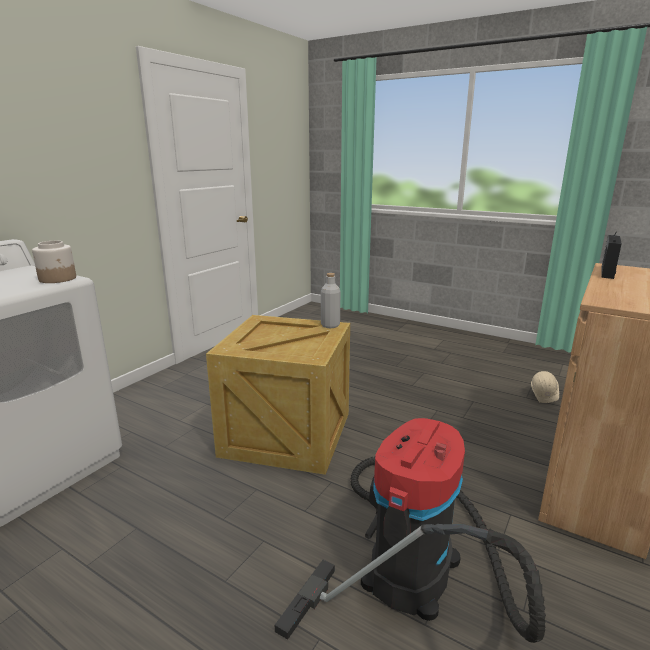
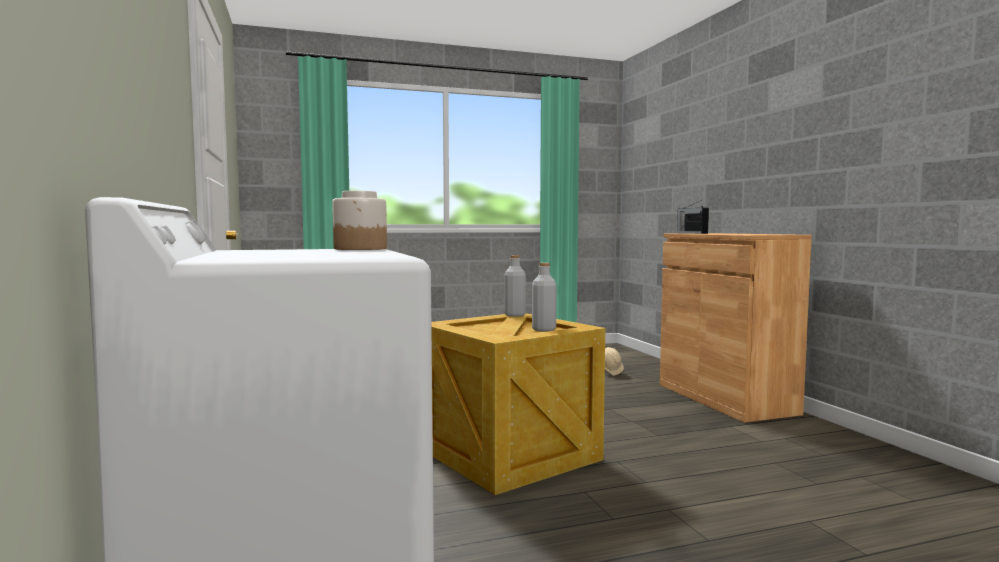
camera: 50 degrees left, 15 degrees down
vacuum cleaner [275,418,546,643] -> none
none -> grey bottle [532,263,557,332]

